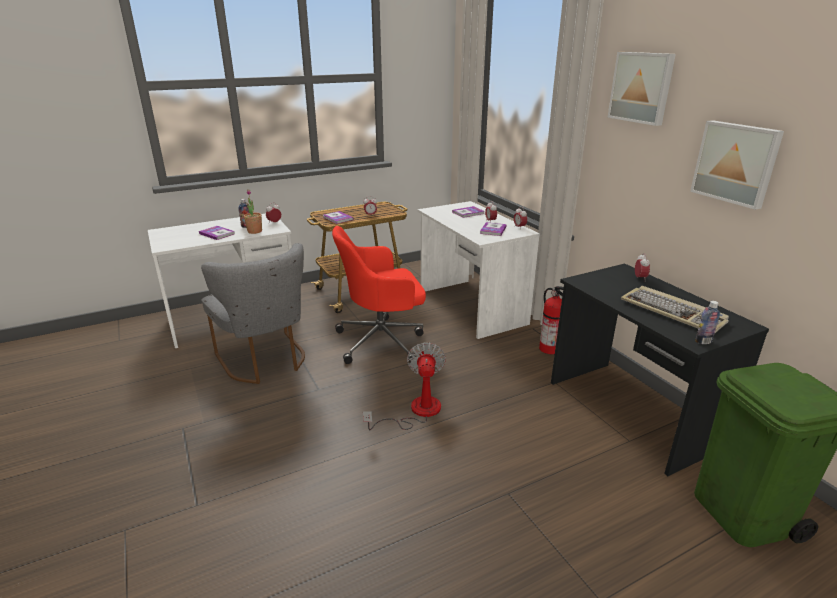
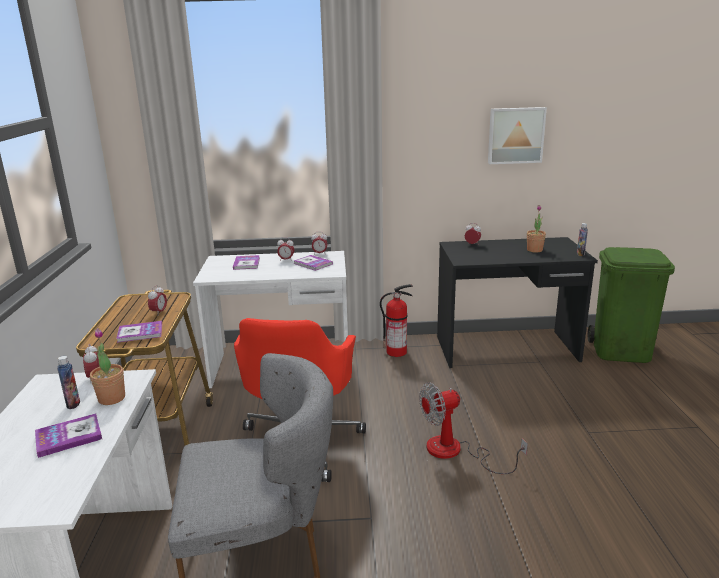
camera: 65 degrees left, 5 degrees down
fan [363,343,446,430] -> fan turned 45 degrees counterclockwise [419,382,528,474]
picture [608,52,676,126] -> none
keyboard [621,286,729,333] -> potted plant [527,205,546,253]

